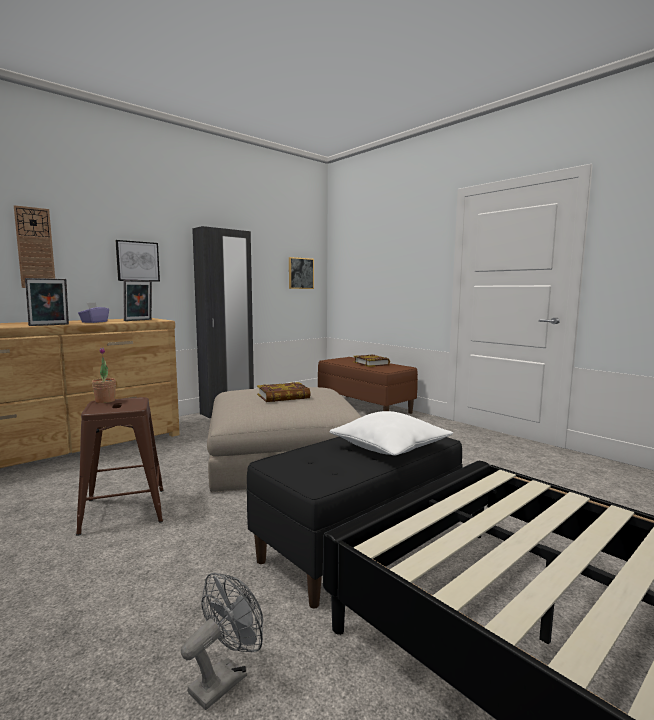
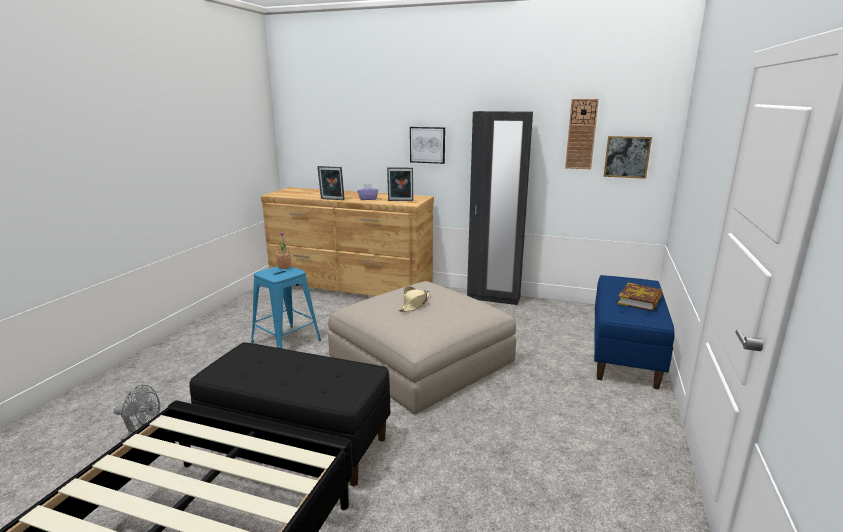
camera: 60 degrees right, 10 degrees up
wall clock [14,205,55,288] -> wall clock moved to [565,99,599,169]
brown stool [76,397,164,536] -> blue stool [251,266,321,348]
book [257,382,311,402] -> beige hat [399,286,430,312]
brown bench [318,357,418,414] -> blue bench [594,275,675,389]
white pillow [330,411,453,455] -> none

